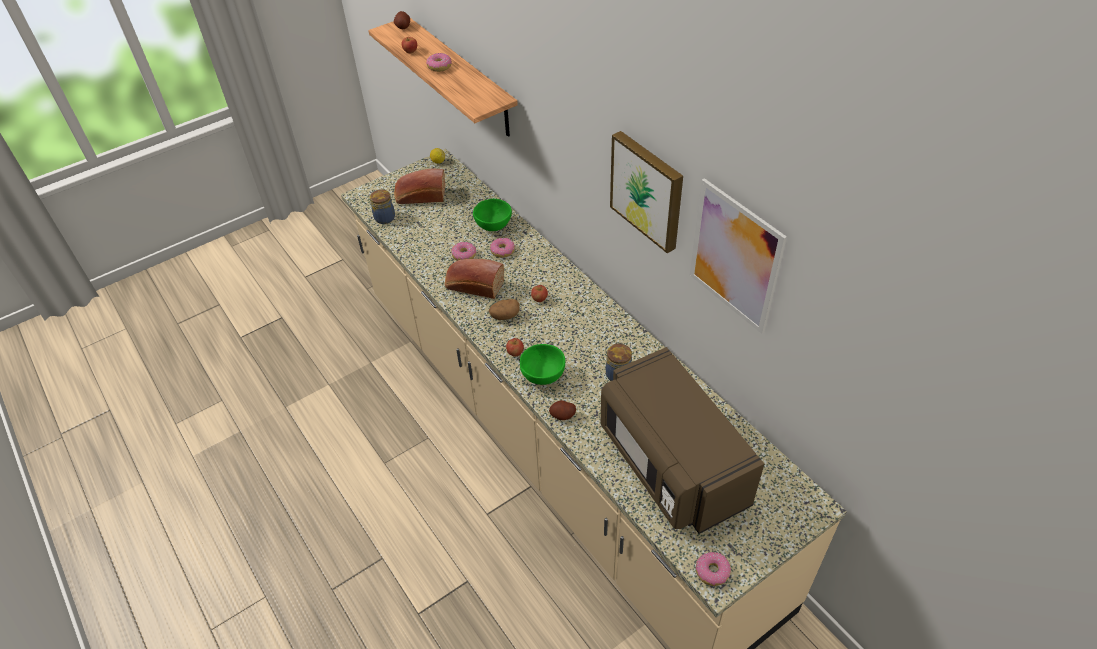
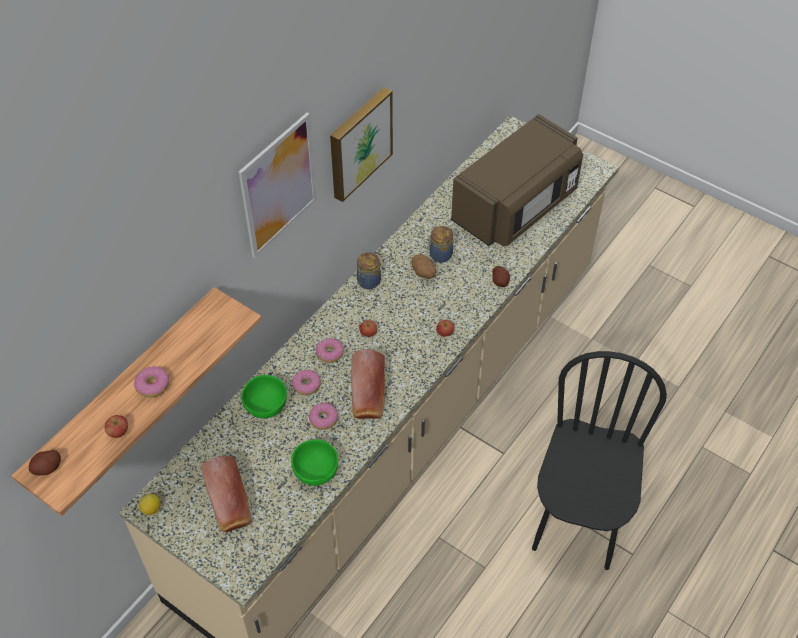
camera: 110 degrees left, 5 degrees up
jar [370,189,395,224] -> jar moved to [357,252,381,289]
potato [489,299,520,320] -> potato moved to [412,254,436,279]
green bowl [520,344,565,385] -> green bowl moved to [291,439,338,486]
picture [690,178,787,334] -> picture moved to [239,112,317,258]
donut [696,552,731,586] -> donut moved to [316,338,344,363]
none -> black chair [532,351,667,570]

